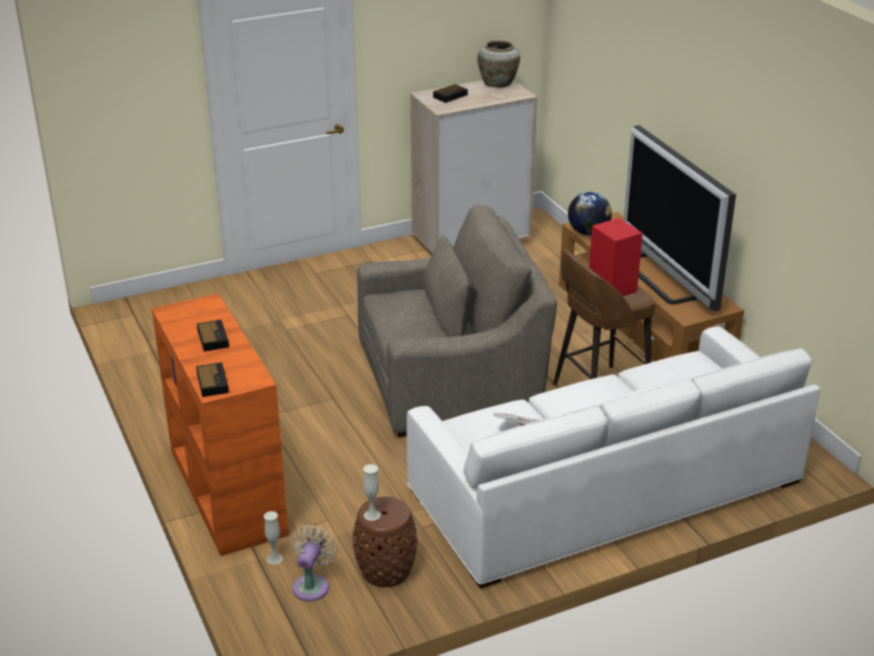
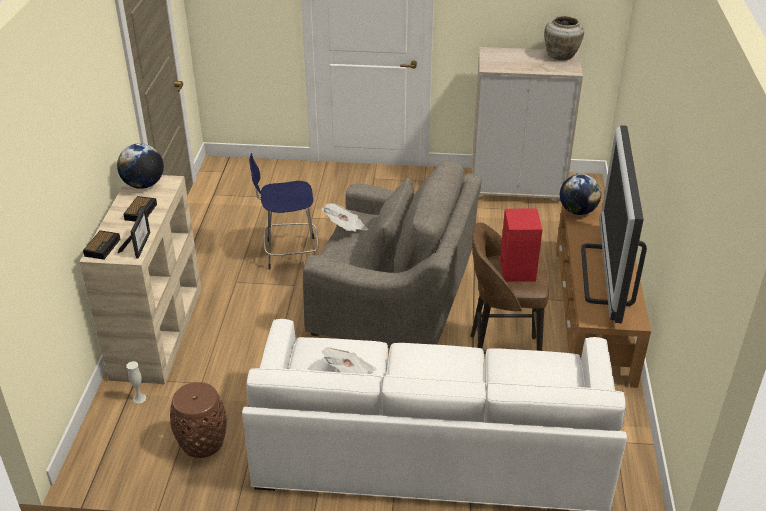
camera: 30 degrees right, 5 degrees up
orange bookcase [152,293,289,556] -> beige bookcase [79,175,201,384]
beige fan [290,525,338,601] -> none
white vase [363,464,381,521] -> none
alarm clock [433,84,468,103] -> none
none -> globe [117,143,164,189]
none -> picture frame [118,206,150,259]
none -> blue stool [249,153,319,270]
none -> newspaper [321,203,368,232]

